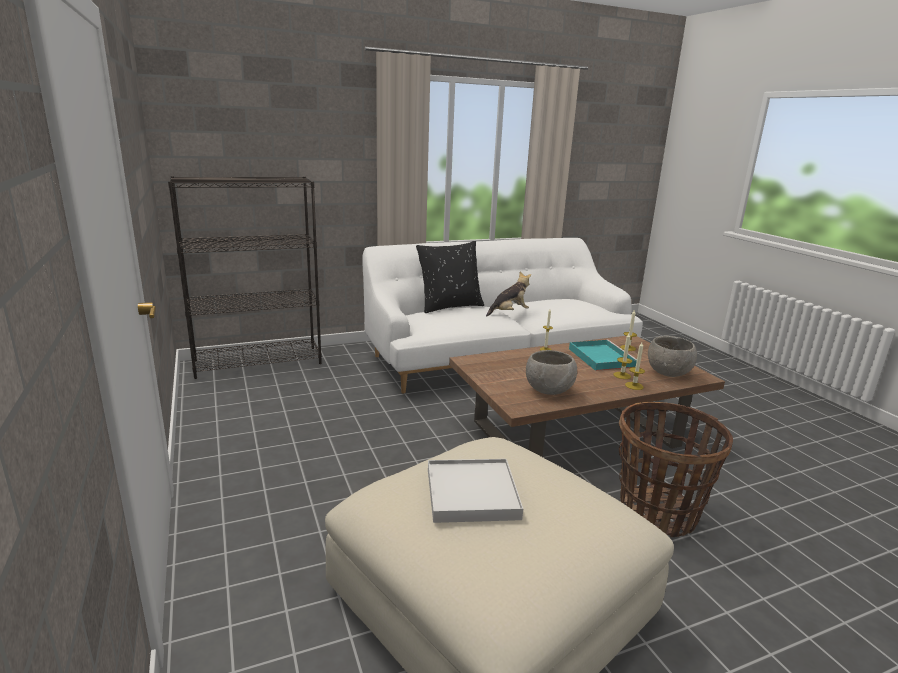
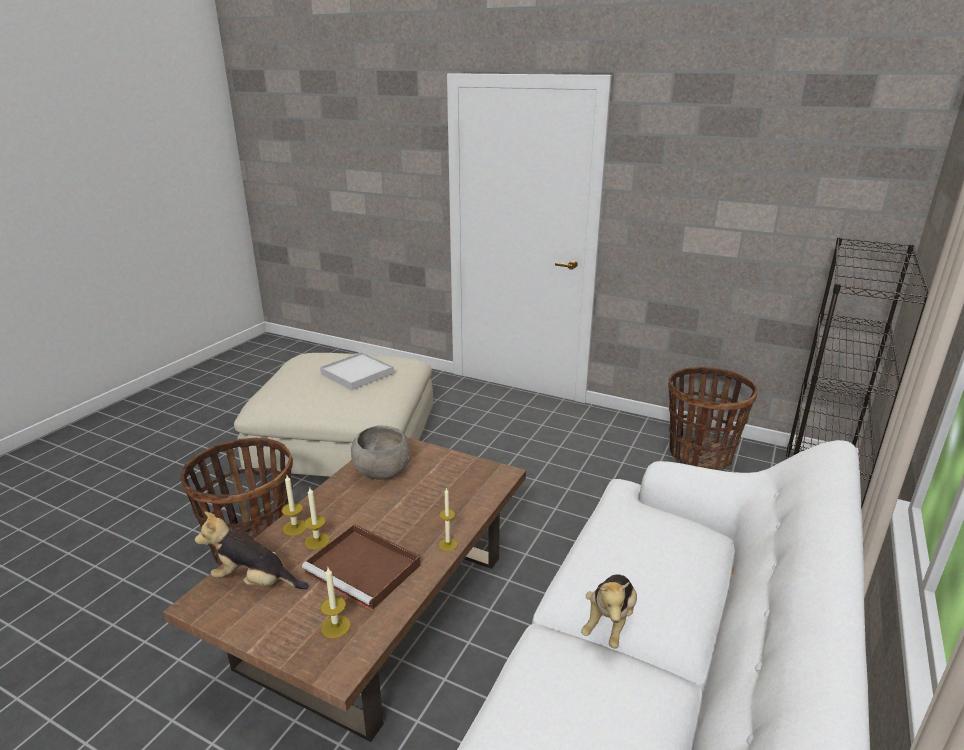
camera: 140 degrees right, 5 degrees up
black pillow [416,241,484,313] -> none
turquoise tray [569,340,637,371] -> brown tray [302,524,420,611]
grey bowl [648,336,697,377] -> plush toy [195,511,309,589]
none -> basket [668,367,758,470]

